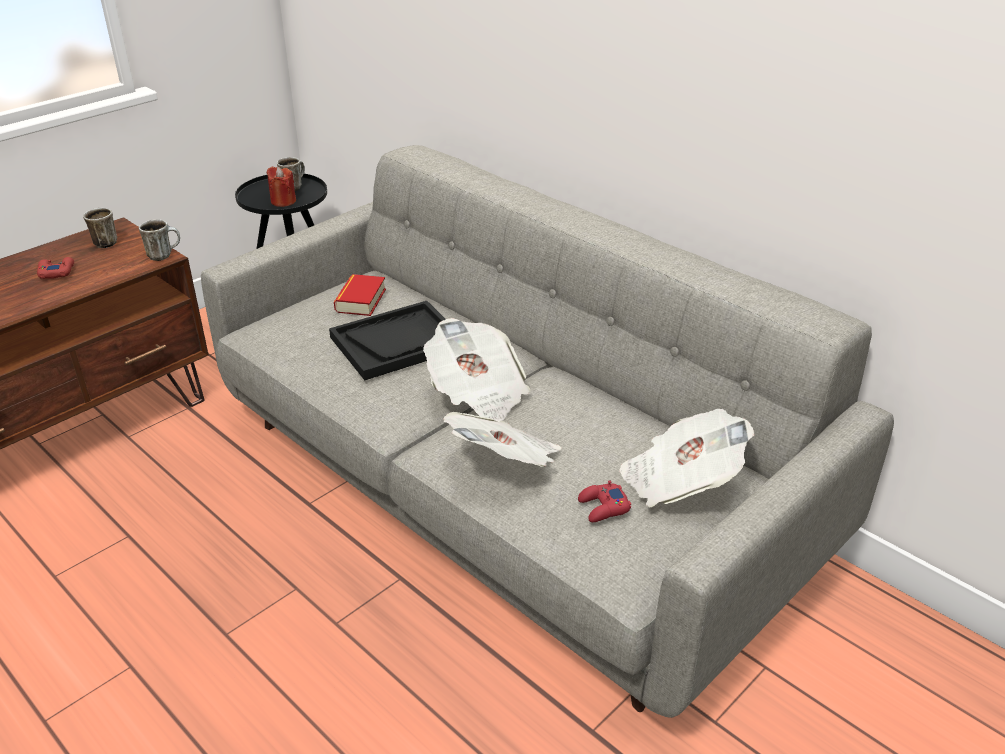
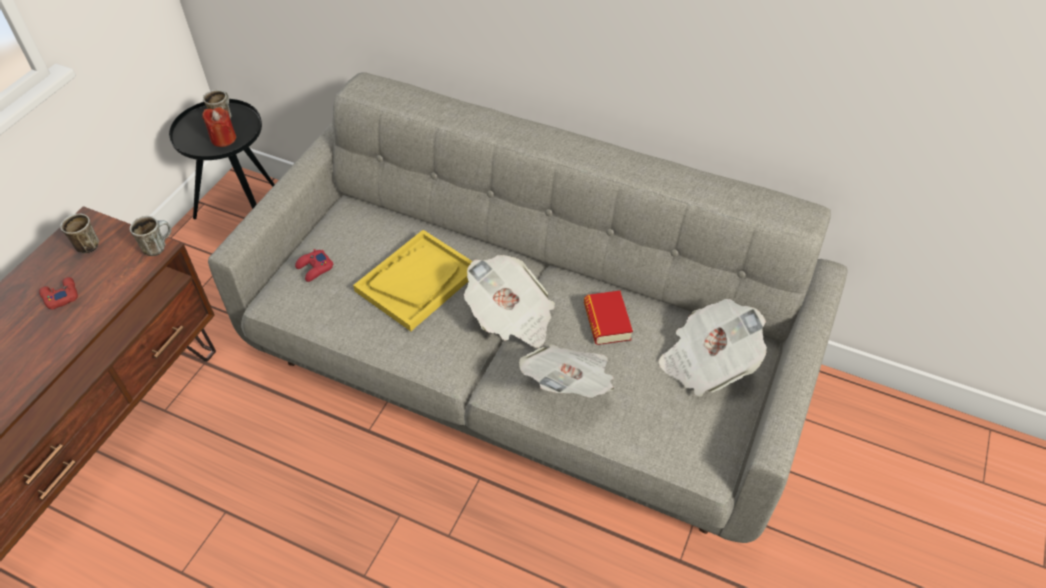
camera: 20 degrees left, 15 degrees up
black tray [329,301,446,380] -> yellow tray [353,230,472,331]
book [334,274,386,316] -> book moved to [584,291,633,345]
red game controller [578,480,631,522] -> red game controller moved to [295,249,334,282]

